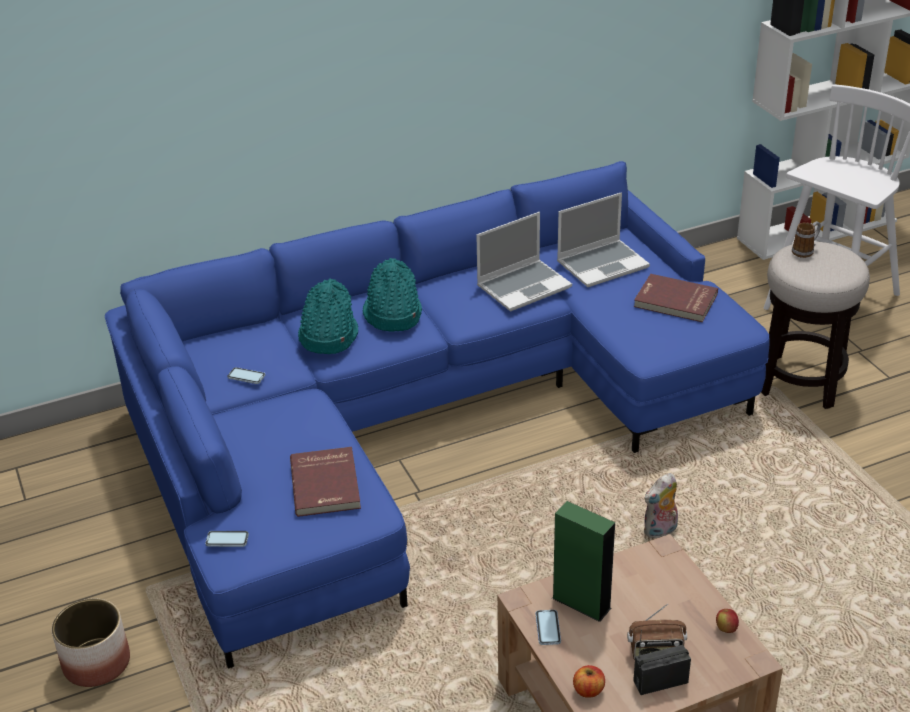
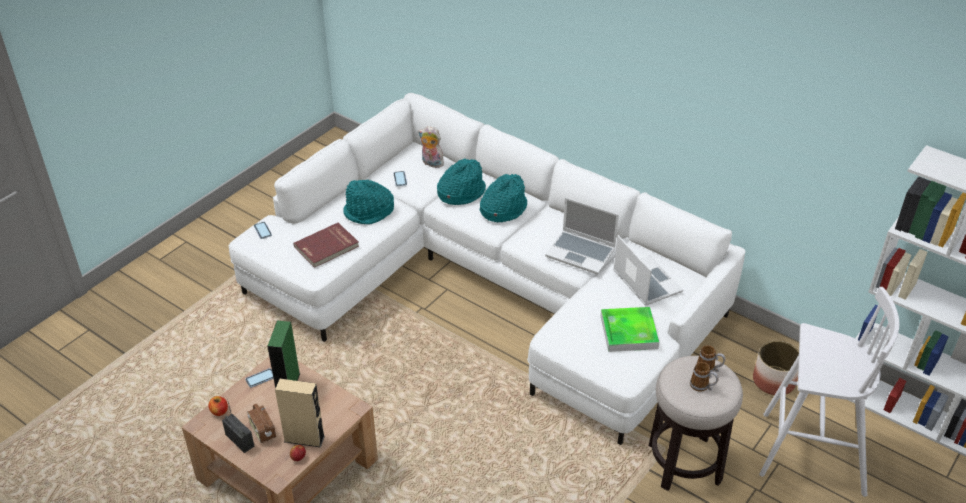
camera: 60 degrees right, 5 degrees up
planter [52,598,130,687] -> planter moved to [753,341,799,395]
blue sofa [105,161,770,669] -> white sofa [228,93,746,445]
laptop [557,192,650,287] -> laptop turned 150 degrees counterclockwise [613,235,683,306]
red book [634,274,718,322] -> tray [601,307,659,352]
plush toy [644,473,678,538] -> plush toy moved to [418,126,444,169]
none -> beige speaker [275,379,325,447]
none -> turquoise hat [343,180,394,224]
none -> mug [690,362,719,392]

